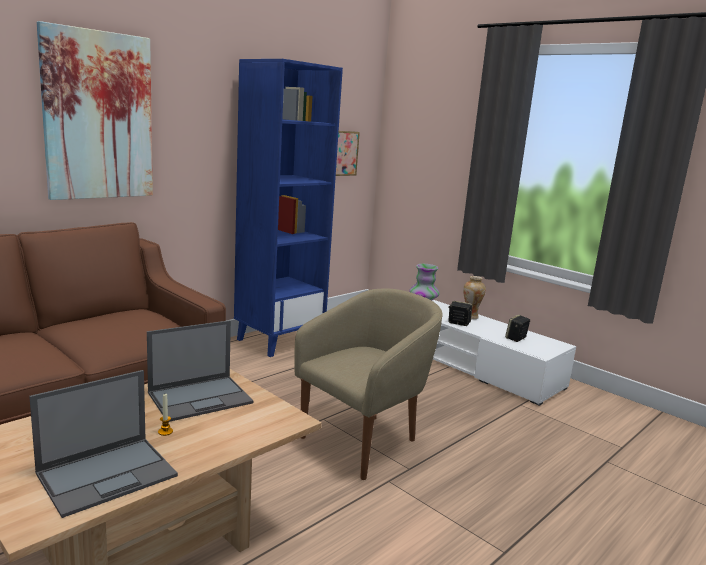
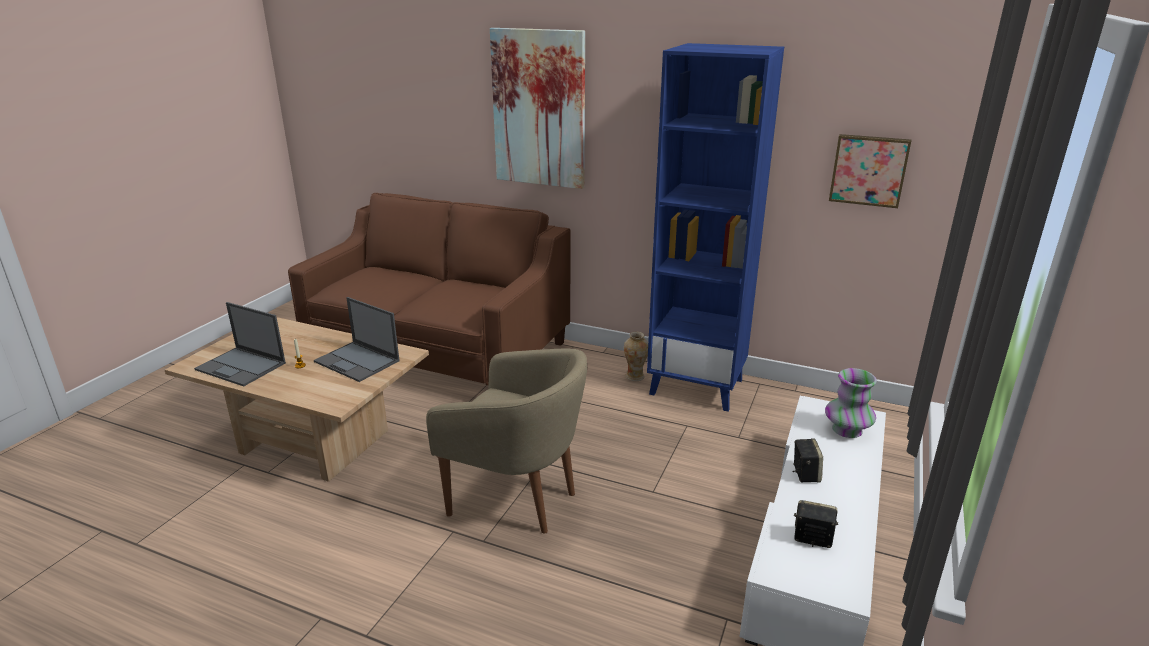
camera: 70 degrees right, 10 degrees up
vase [463,276,486,319] -> vase moved to [624,332,648,381]

